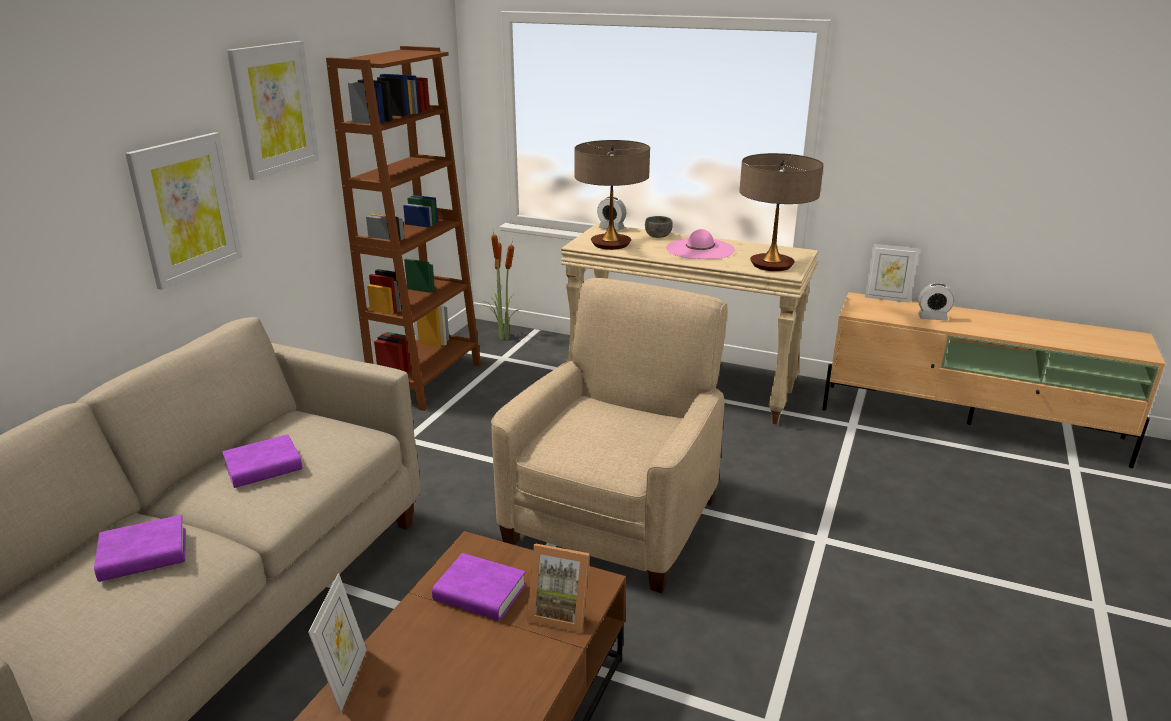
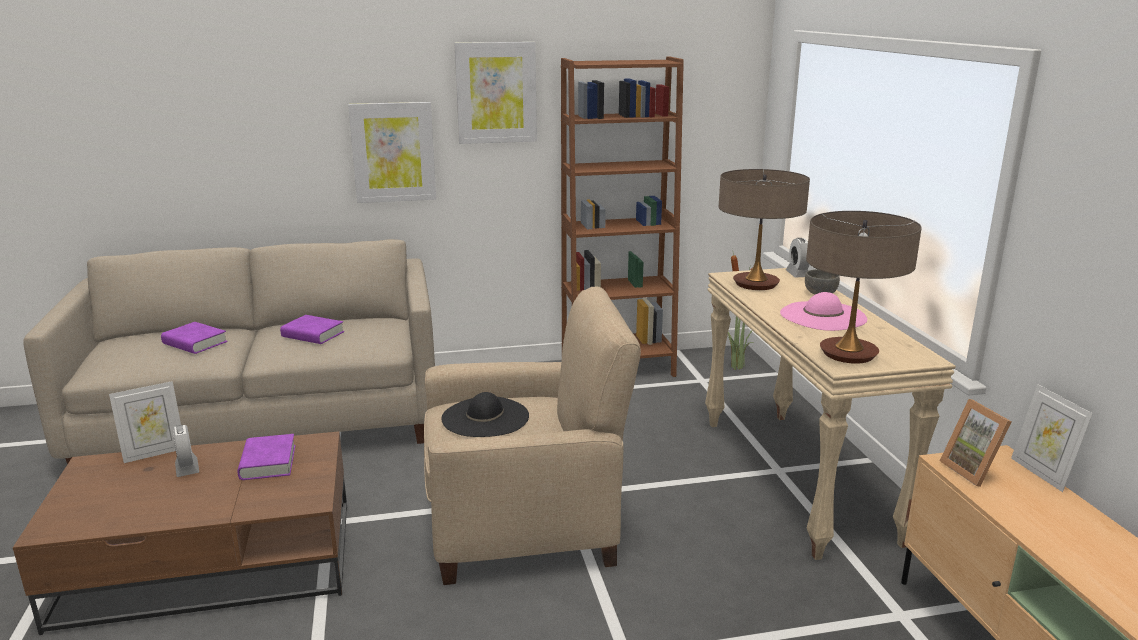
camera: 55 degrees right, 5 degrees down
picture frame [527,543,590,633] -> picture frame moved to [940,399,1012,487]
alarm clock [918,283,954,321] -> alarm clock moved to [173,425,199,477]
none -> black hat [442,392,529,437]

